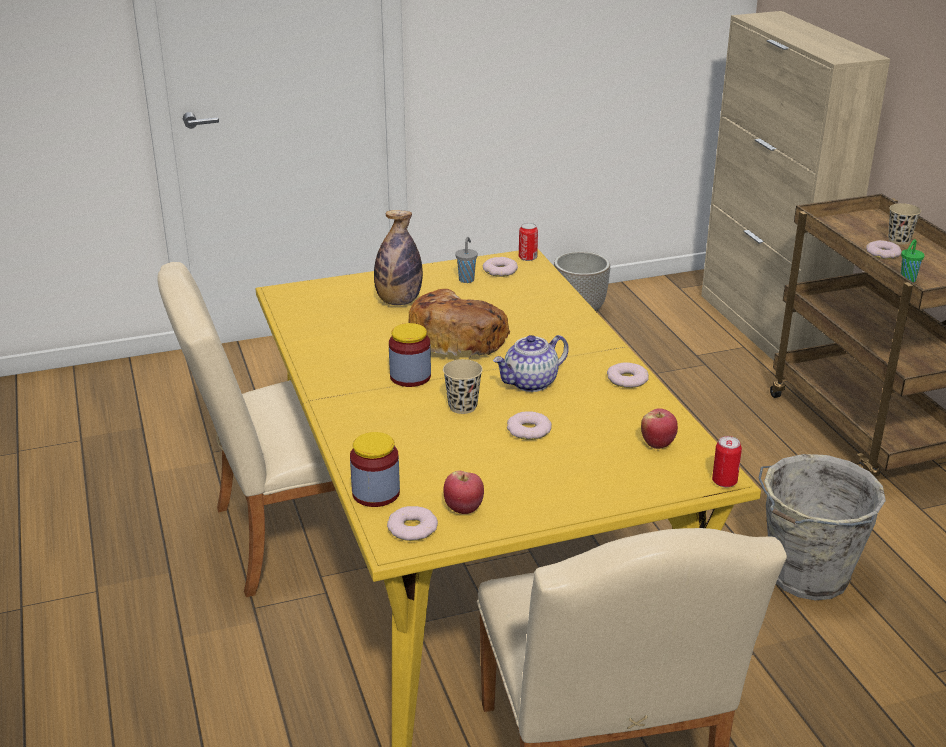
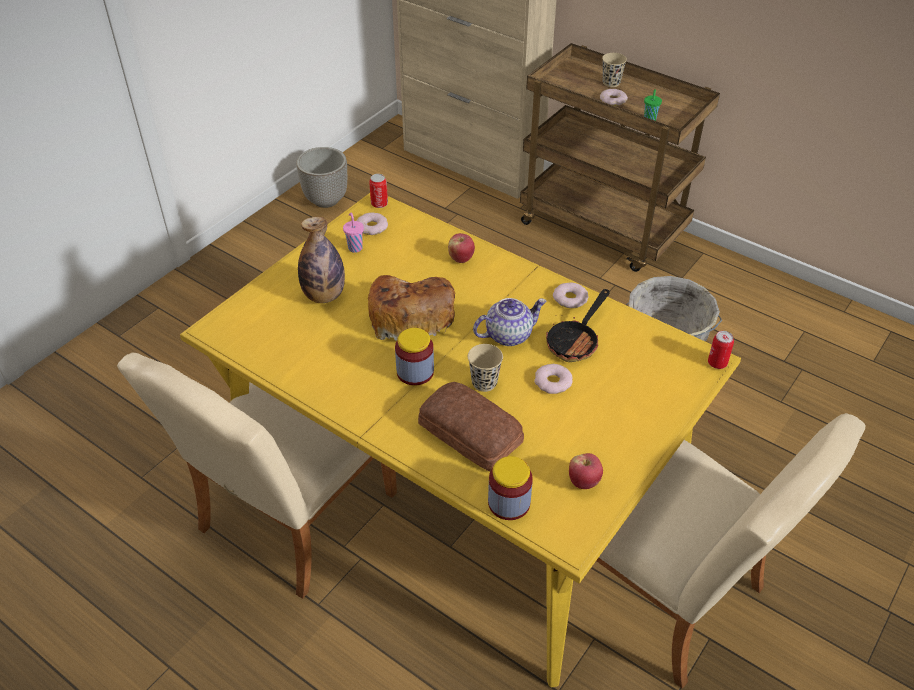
camera: 35 degrees left, 15 degrees up
donut [387,506,438,541] -> none
grey cup [455,237,478,283] -> pink cup [343,212,364,253]
teapot [493,335,569,392] -> teapot turned 135 degrees counterclockwise [473,298,547,346]
apple [641,408,678,449] -> apple moved to [448,233,475,263]
none -> bread [418,382,524,472]
none -> frying pan [546,289,610,362]

